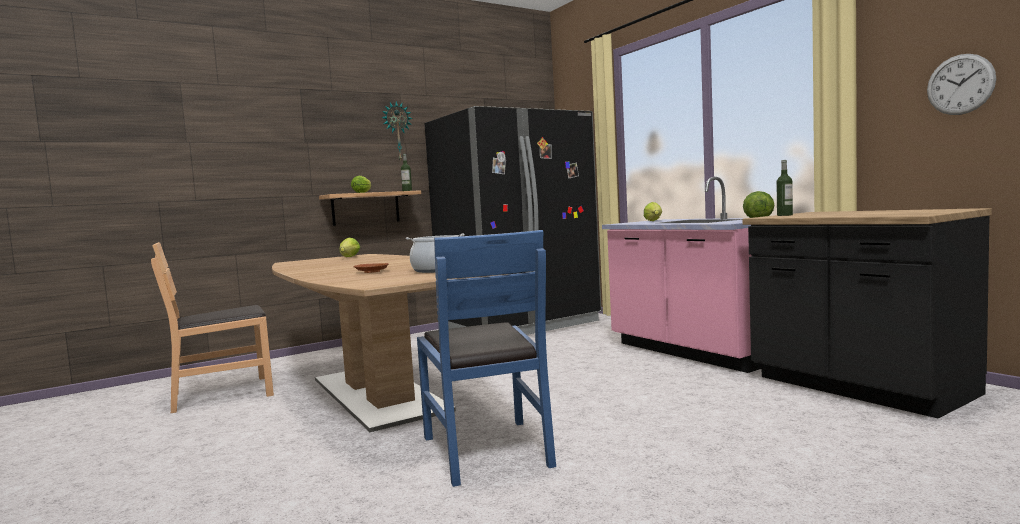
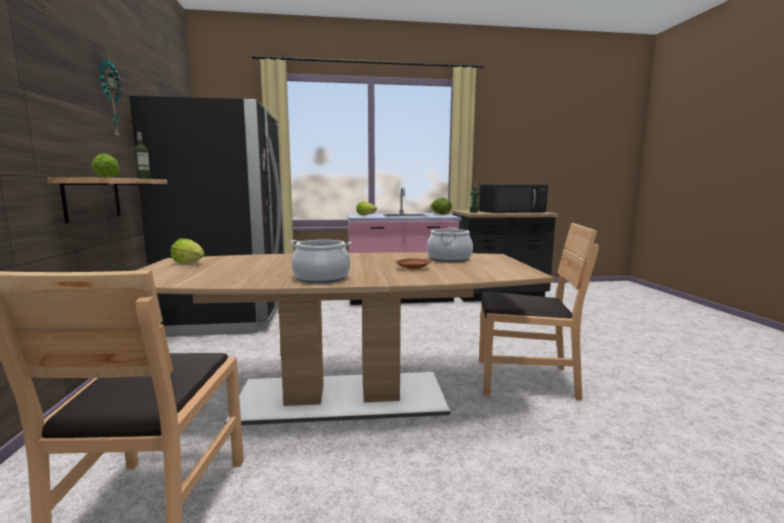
camera: 65 degrees left, 5 degrees up
blue chair [417,230,556,487] -> brown chair [479,223,599,400]
wall clock [927,54,996,115] -> none
none -> cooking pot [290,240,352,284]
none -> black microwave [479,185,548,213]

